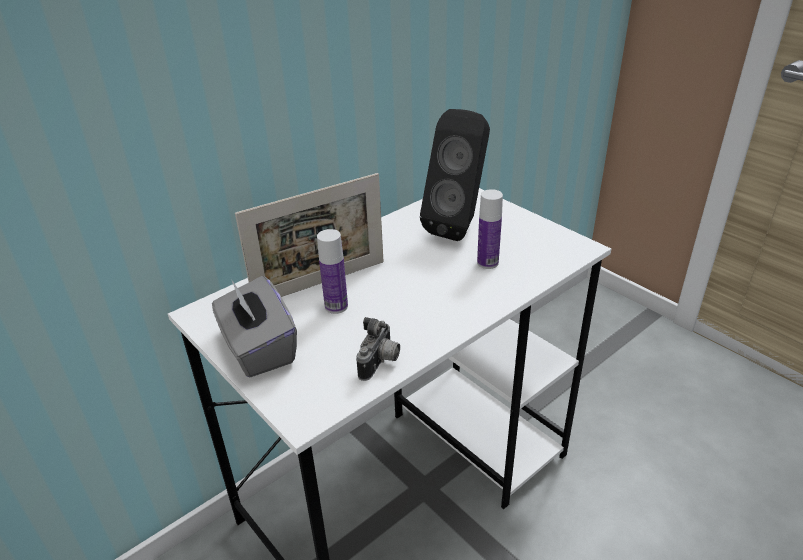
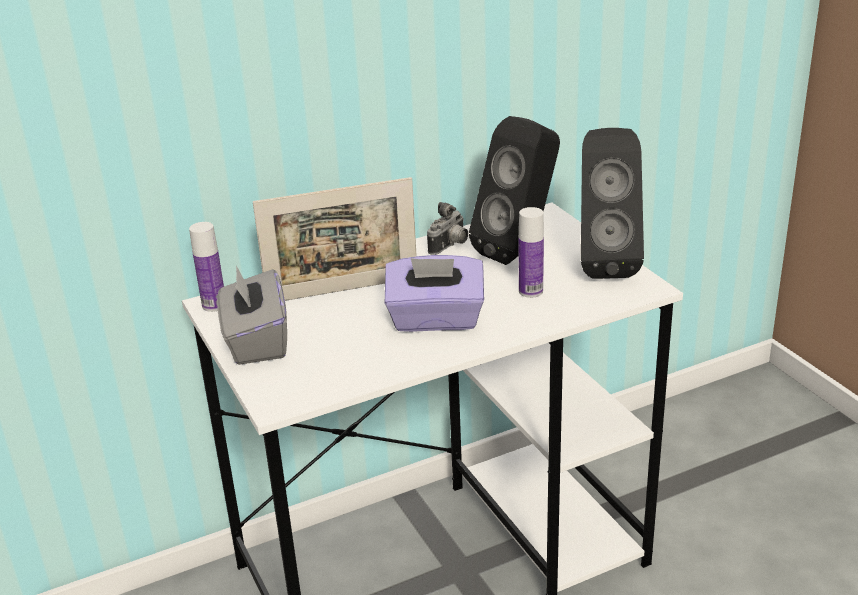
camera: 15 degrees right, 5 degrees down
bottle [317,229,348,314] -> bottle moved to [189,222,224,312]
camera [356,317,400,381] -> camera moved to [427,202,468,255]
none -> purple tissue box [385,255,484,332]
none -> black speaker [581,128,644,279]

